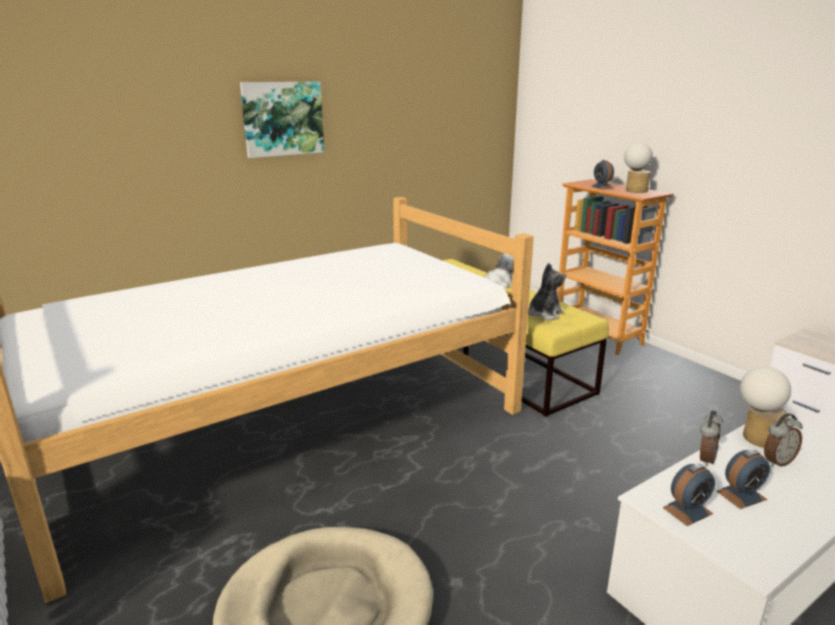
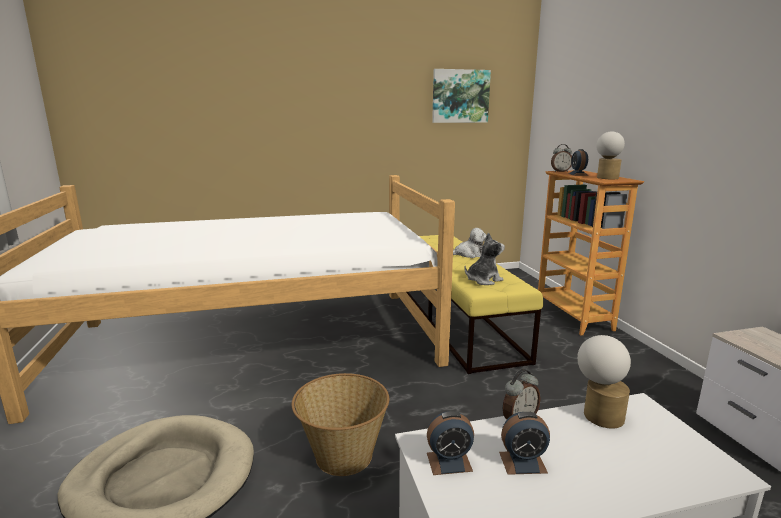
camera: 20 degrees right, 5 degrees down
picture [240,82,324,158] -> picture moved to [432,69,491,123]
alarm clock [764,413,803,467] -> alarm clock moved to [551,144,572,172]
none -> basket [292,373,389,476]

